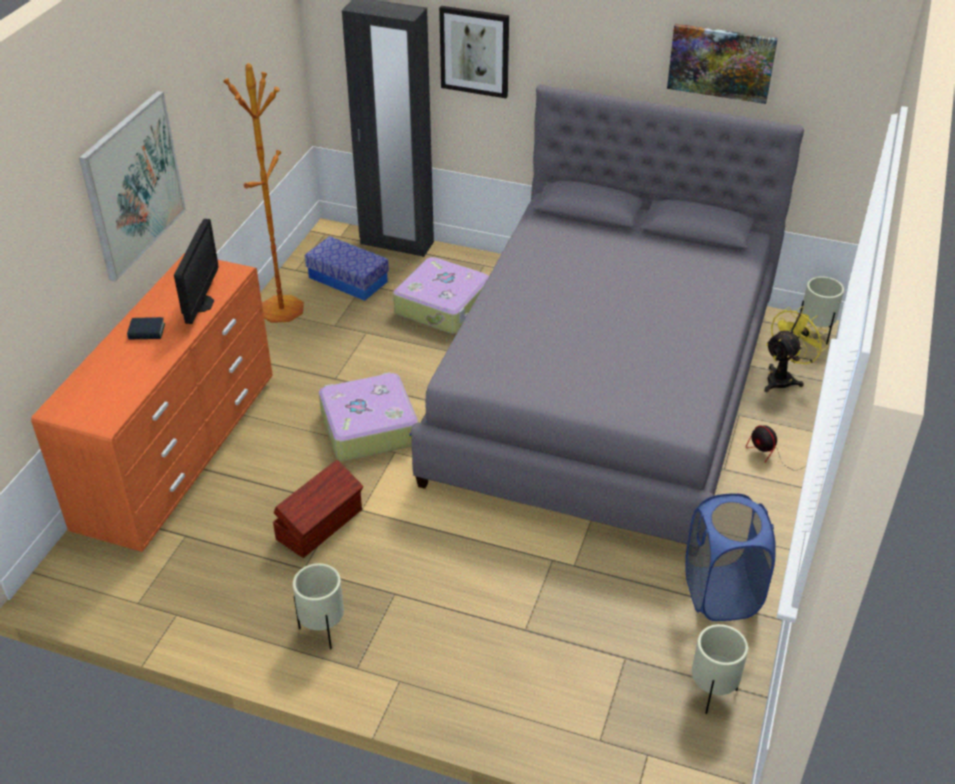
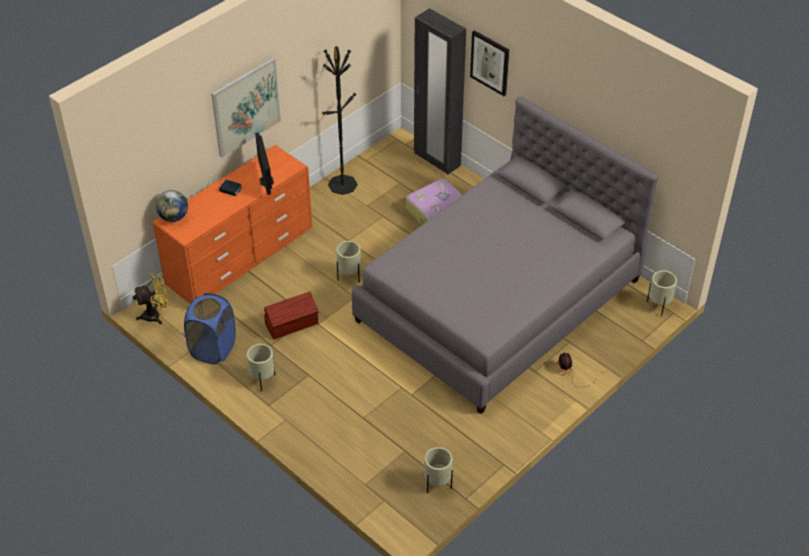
camera: 25 degrees right, 5 degrees up
monitor [174,219,218,324] -> monitor turned 135 degrees clockwise [255,133,274,195]
orange clothes rack [223,63,304,323] -> black clothes rack [322,46,358,195]
storage box [305,236,389,301] -> none
suitcase [319,372,418,461] -> beige planter [336,241,361,282]
picture [667,24,778,104] -> none
blue laundry basket [685,493,776,621] -> blue laundry basket moved to [184,293,236,364]
yellow fan [764,306,828,392] -> yellow fan moved to [133,272,169,324]
none -> globe [156,190,188,222]

